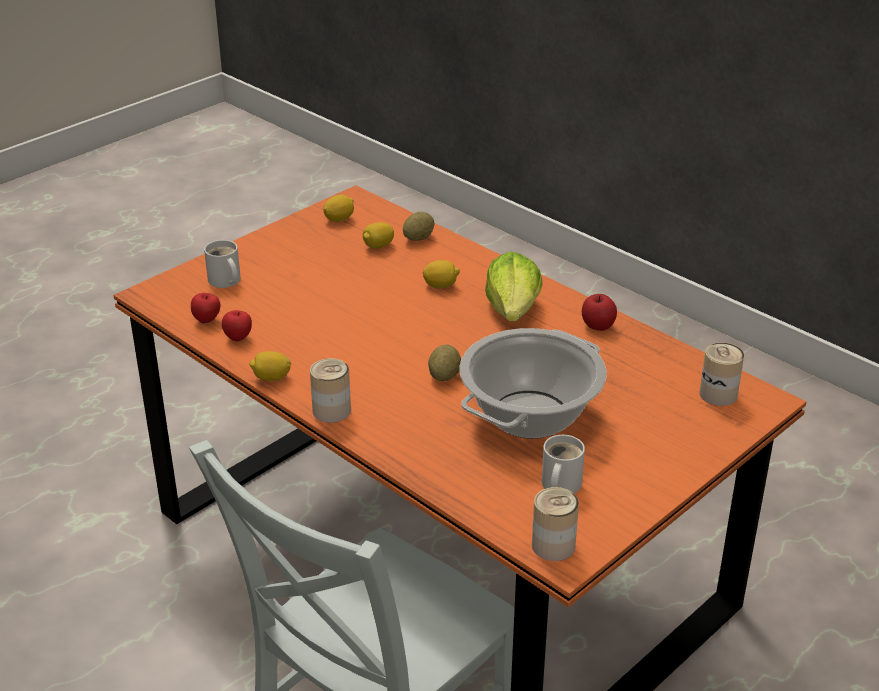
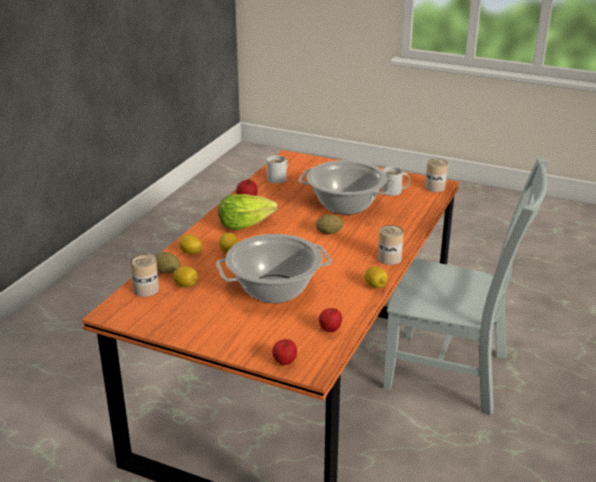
camera: 110 degrees left, 5 degrees down
white mug [204,240,241,288] -> white mug moved to [267,155,288,183]
apple [222,310,252,342] -> apple moved to [272,339,297,365]
lemon [323,195,354,222] -> lemon moved to [179,234,202,255]
can [699,343,744,406] -> can moved to [130,254,159,297]
none -> cooking pot [216,234,332,303]

